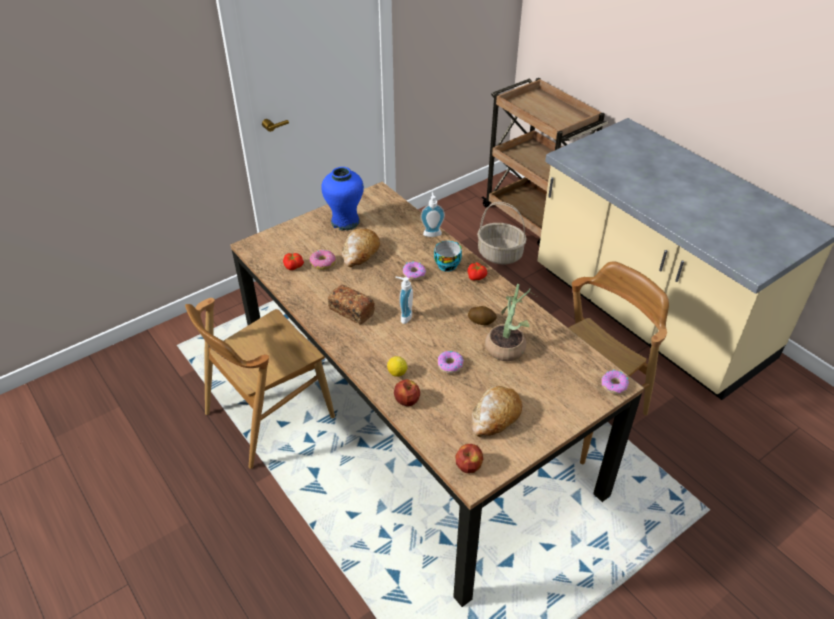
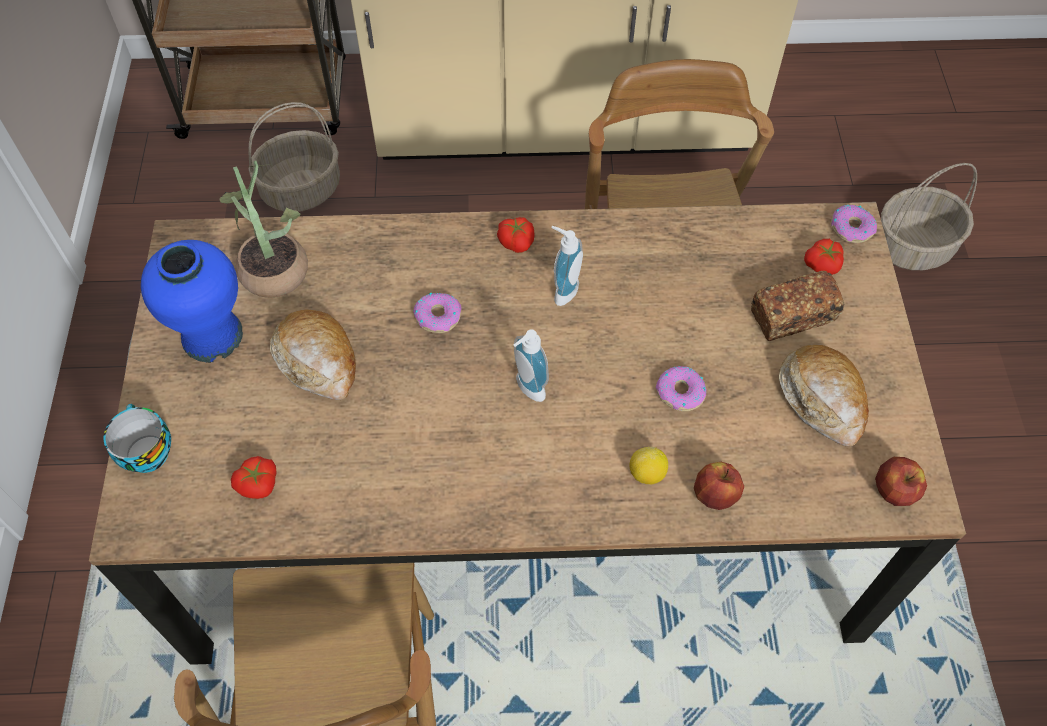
camera: 55 degrees left, 15 degrees up
donut [310,250,336,270] -> none
bread [328,285,375,324] -> bread moved to [751,271,845,341]
soap dispenser [421,192,445,237] -> soap dispenser moved to [552,226,583,306]
cup [434,241,462,272] -> cup moved to [103,404,171,473]
potato [468,306,497,325] -> none
potted plant [485,284,536,361] -> potted plant moved to [219,160,308,298]
none -> tomato [804,239,844,275]
none -> basket [881,163,977,270]

